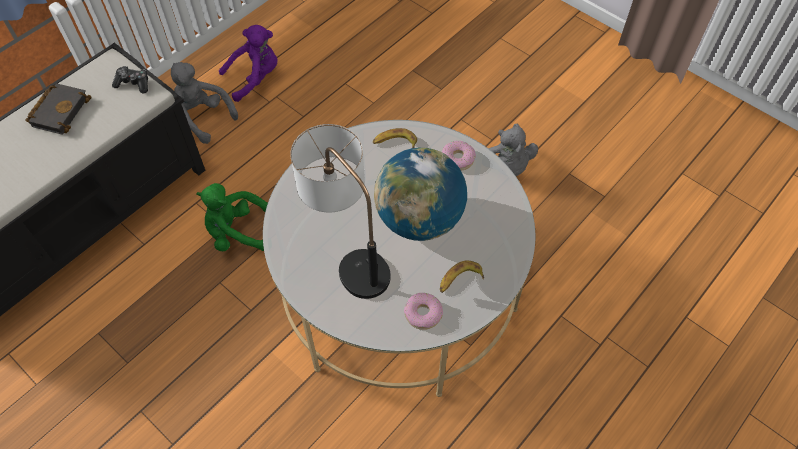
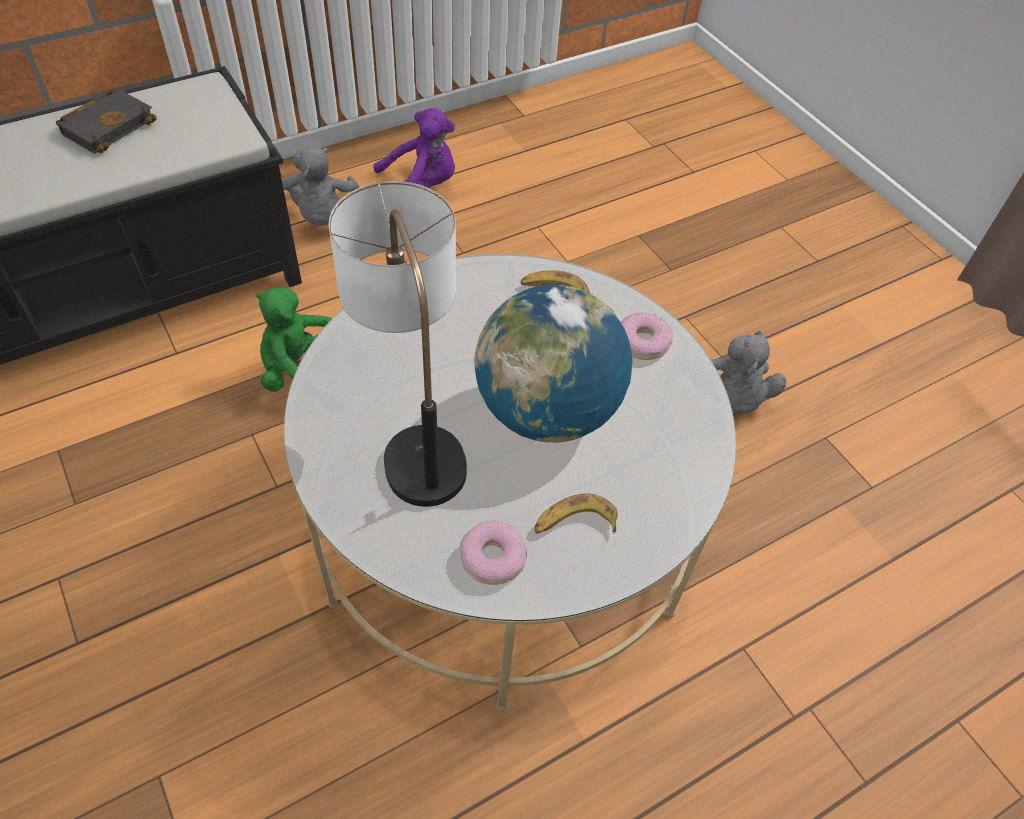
camera: 15 degrees right, 5 degrees down
game controller [112,66,148,93] -> none
grey plush toy [171,62,238,144] -> grey plush toy turned 150 degrees counterclockwise [282,147,360,226]

